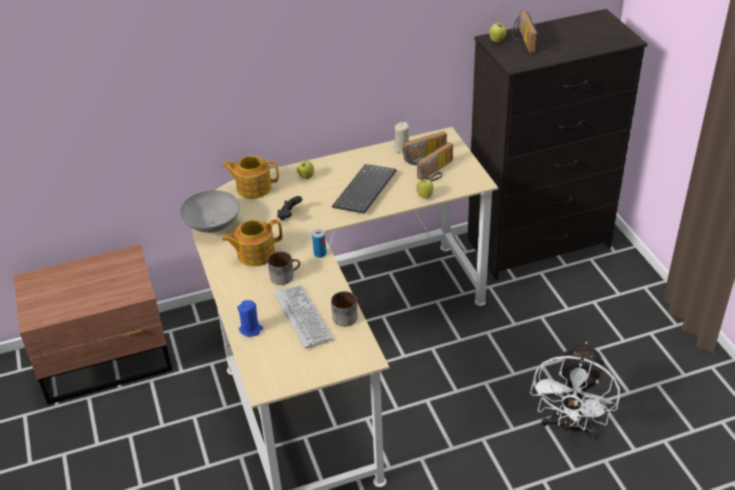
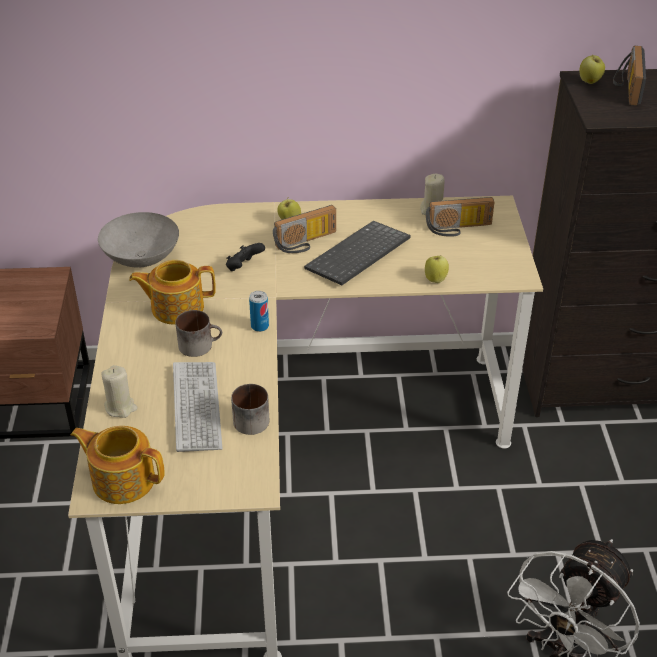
camera: 15 degrees right, 0 degrees up
teapot [222,156,279,199] -> teapot moved to [70,426,165,504]
blue candle [237,300,263,337] -> beige candle [101,365,138,418]
radio [417,142,453,181] -> radio moved to [273,205,336,253]

